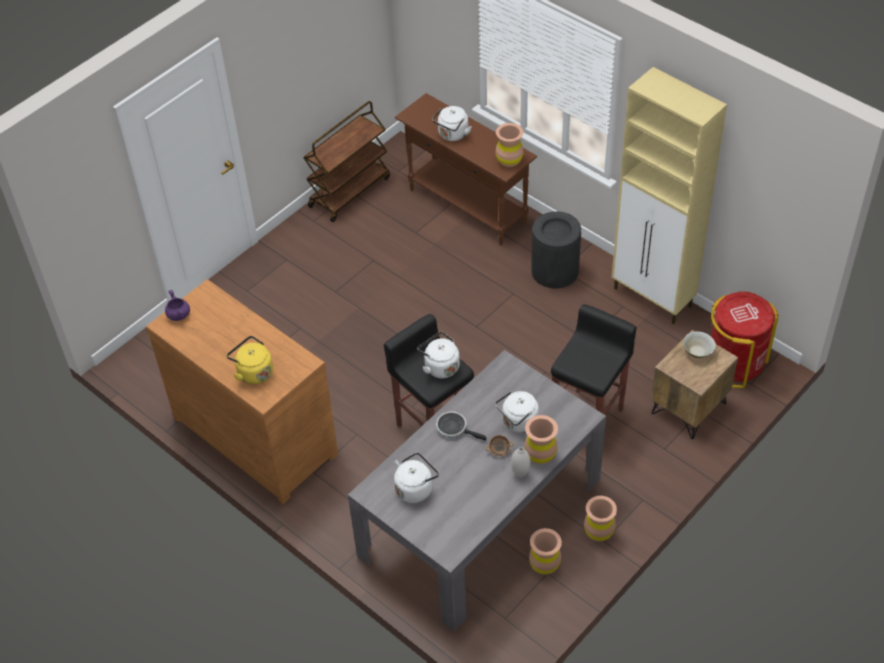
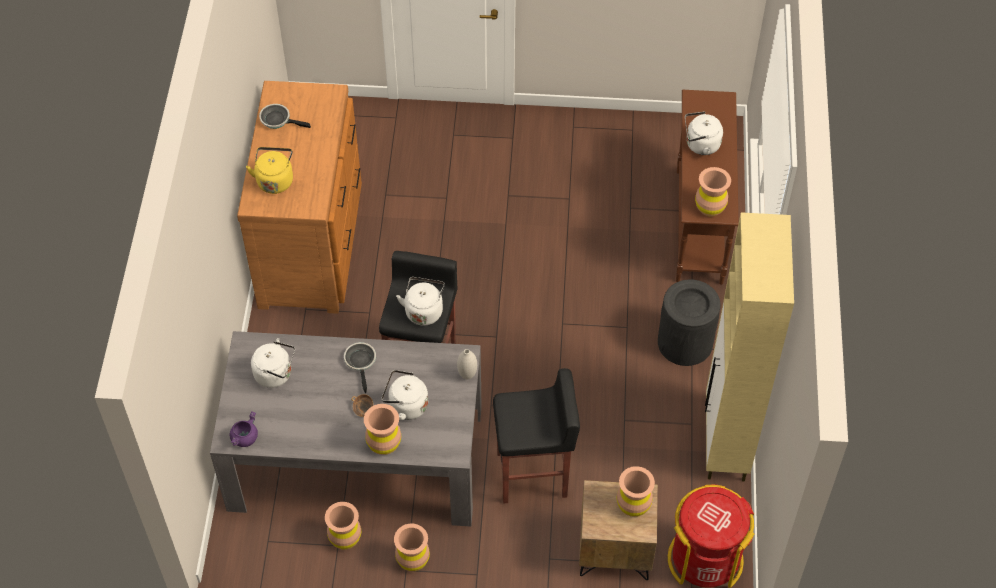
camera: 50 degrees right, 5 degrees up
purple cooking pot [165,290,190,321] -> purple cooking pot moved to [229,411,258,447]
brown cart [303,101,390,222] -> none
white vase [511,447,531,478] -> white vase moved to [457,349,477,379]
beige bowl [683,331,716,358] -> brown vase [617,466,655,517]
none -> frying pan [259,104,311,129]

